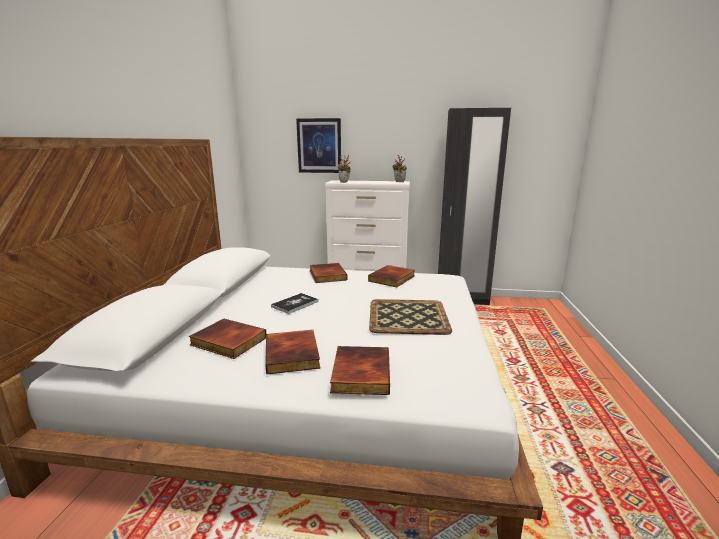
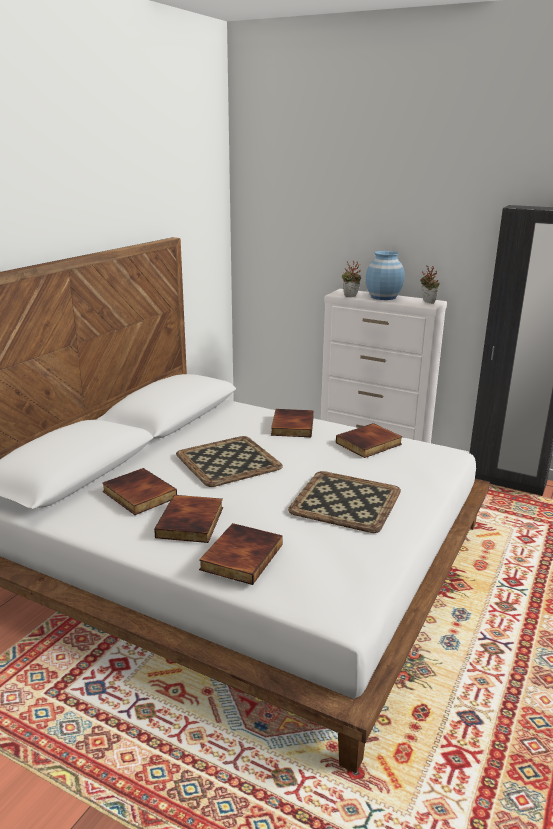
camera: 20 degrees right, 5 degrees up
book [271,293,318,314] -> tray [176,436,283,487]
picture [296,118,341,173] -> none
none -> blue vase [365,251,405,300]

